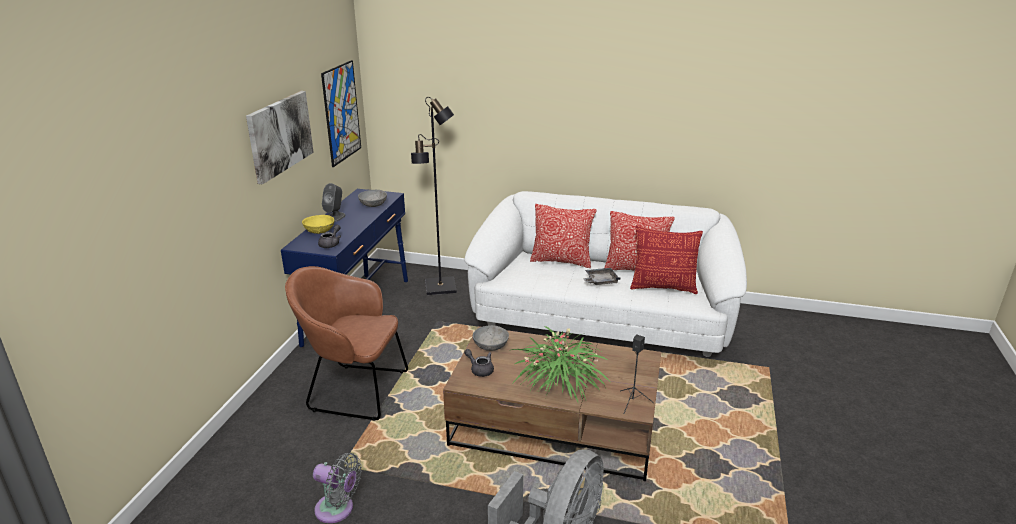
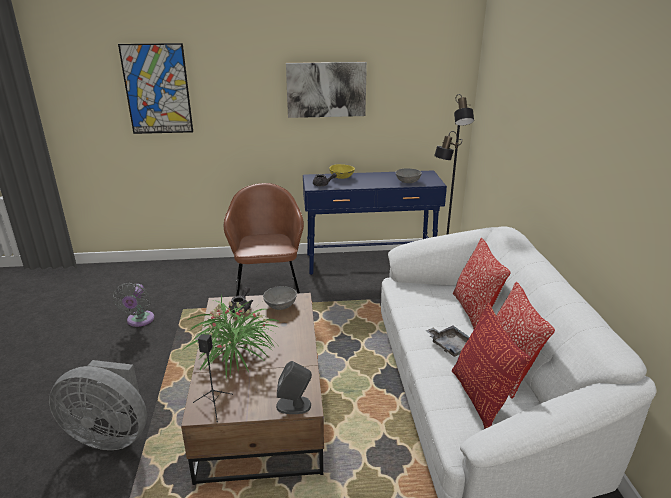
camera: 70 degrees right, 0 degrees up
picture [321,60,361,167] -> picture moved to [118,43,193,134]
grey speaker [322,183,346,222] -> grey speaker moved to [276,361,312,414]

